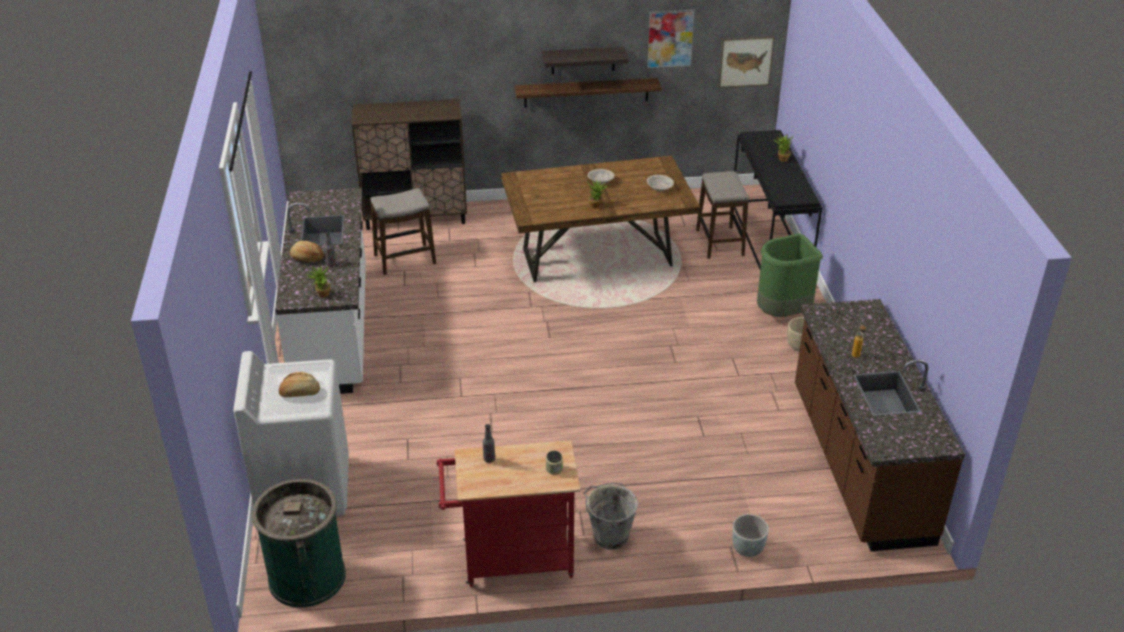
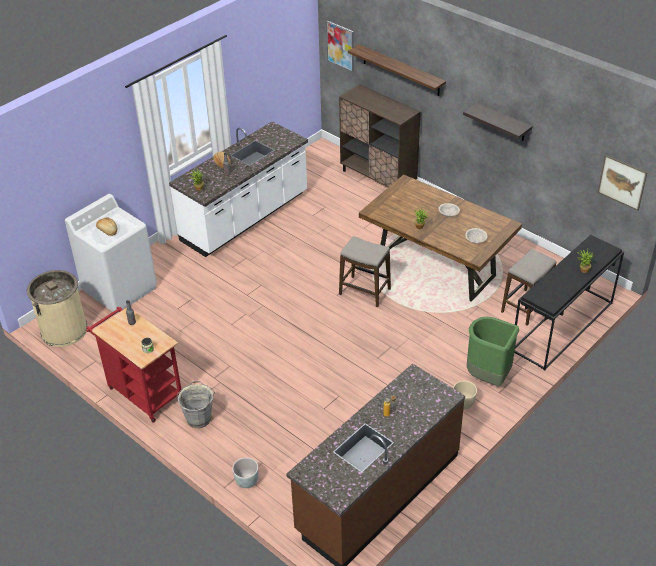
camera: 50 degrees right, 5 degrees up
green trash can [252,479,346,608] -> beige trash can [27,270,88,347]
stool [370,188,436,275] -> stool moved to [339,236,391,307]
shelf [515,78,662,108] -> shelf moved to [348,45,446,96]
picture [646,9,696,69] -> picture moved to [327,21,354,72]

